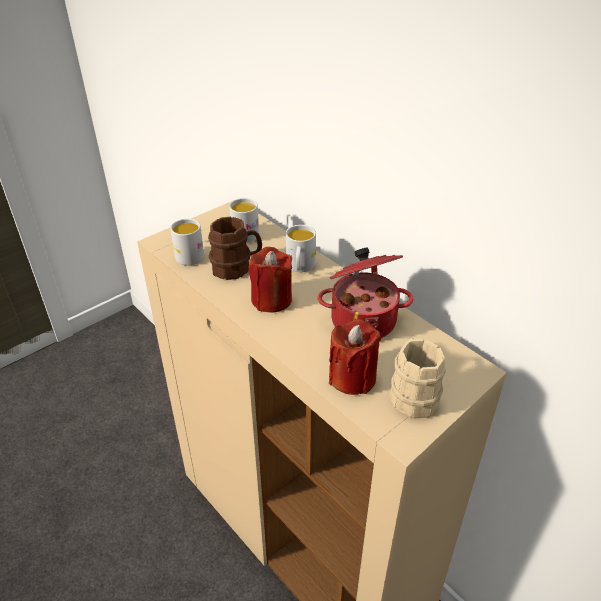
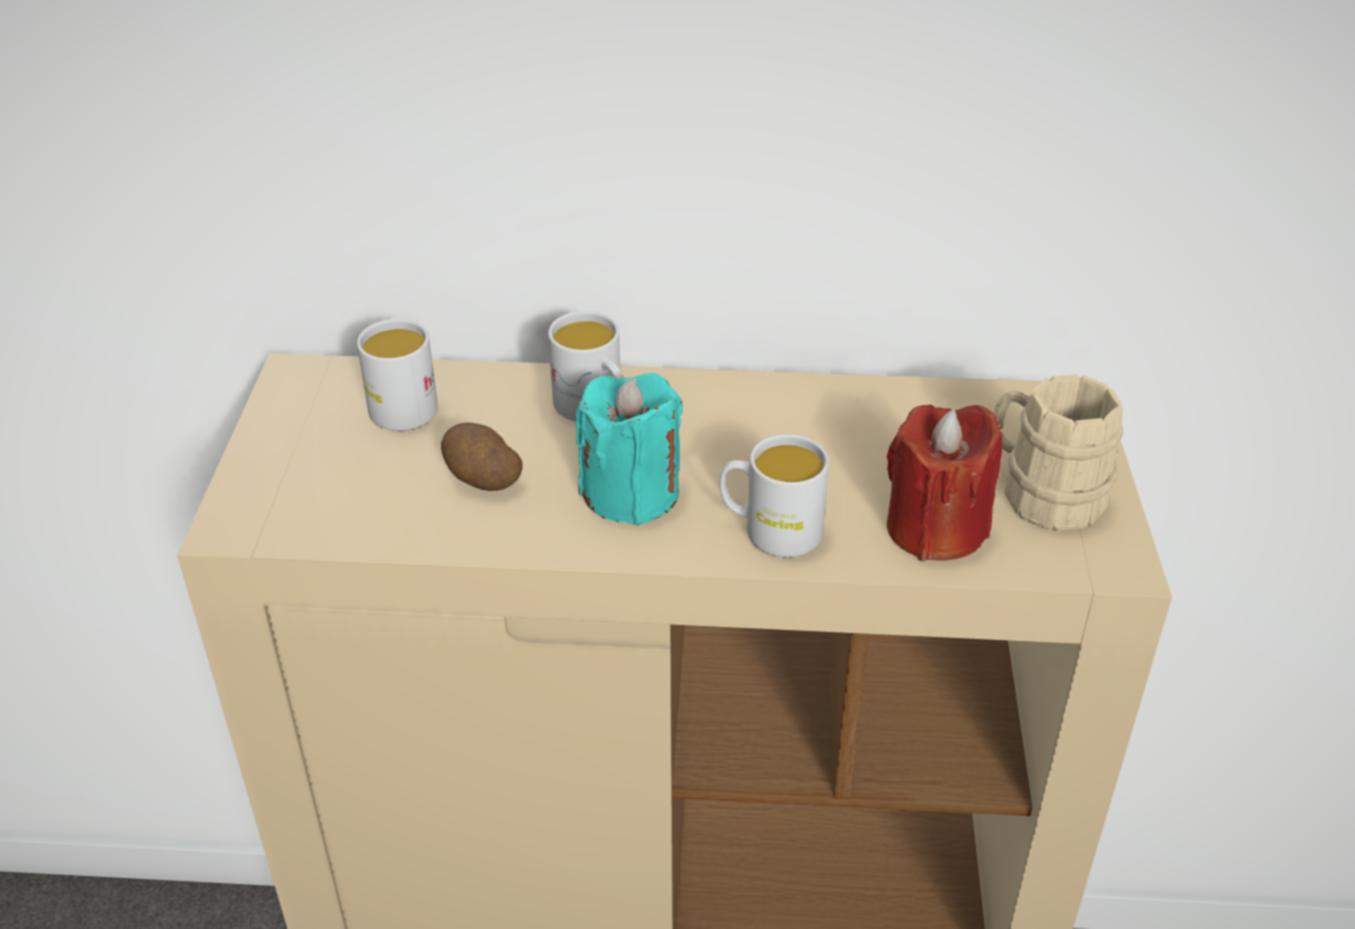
camera: 45 degrees left, 0 degrees up
white mug [170,219,204,266] -> white mug moved to [719,434,829,557]
brown mug [208,217,262,280] -> potato [441,422,522,491]
red candle [249,247,292,313] -> turquoise candle [576,373,683,526]
cooking pot [318,247,413,338] -> none

